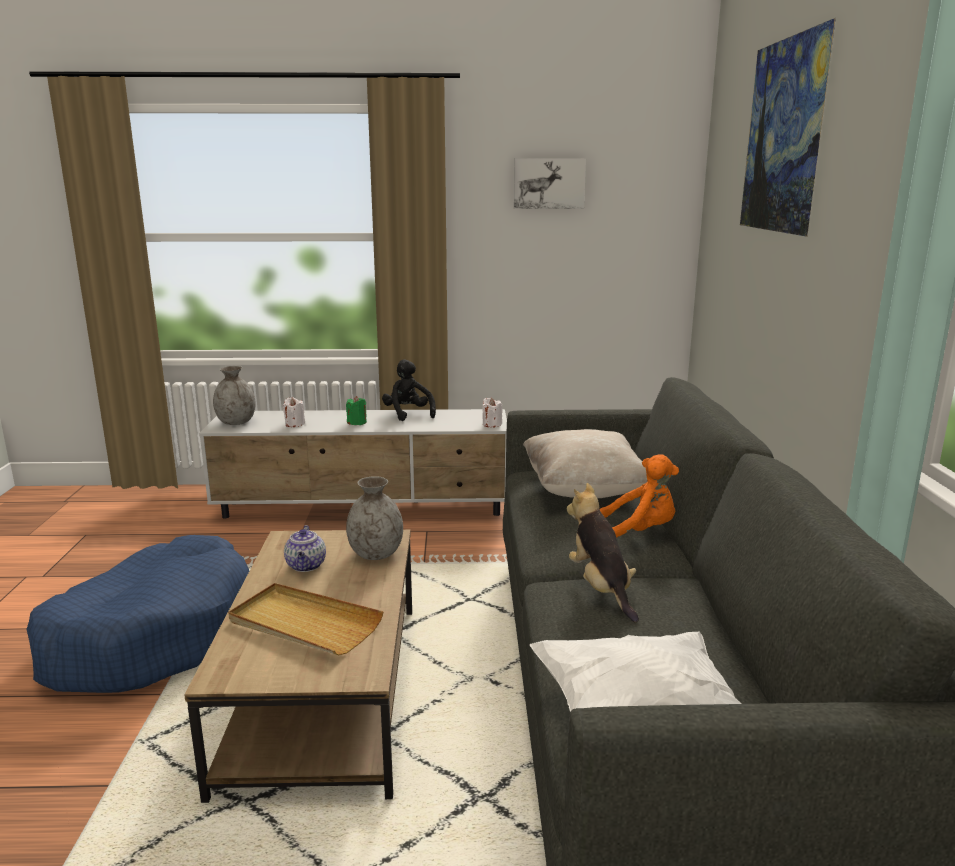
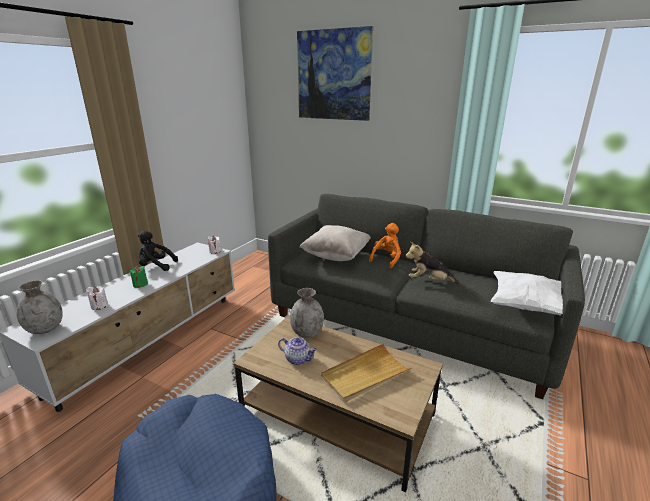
camera: 60 degrees left, 5 degrees up
picture [514,158,586,209] -> none

